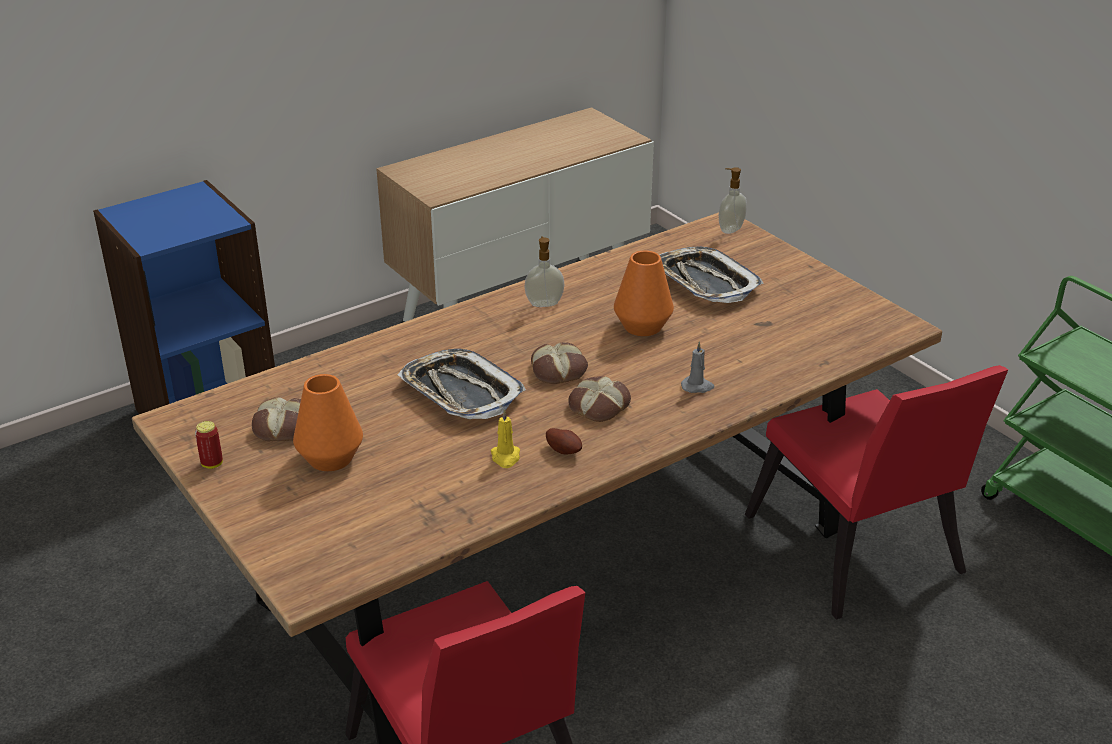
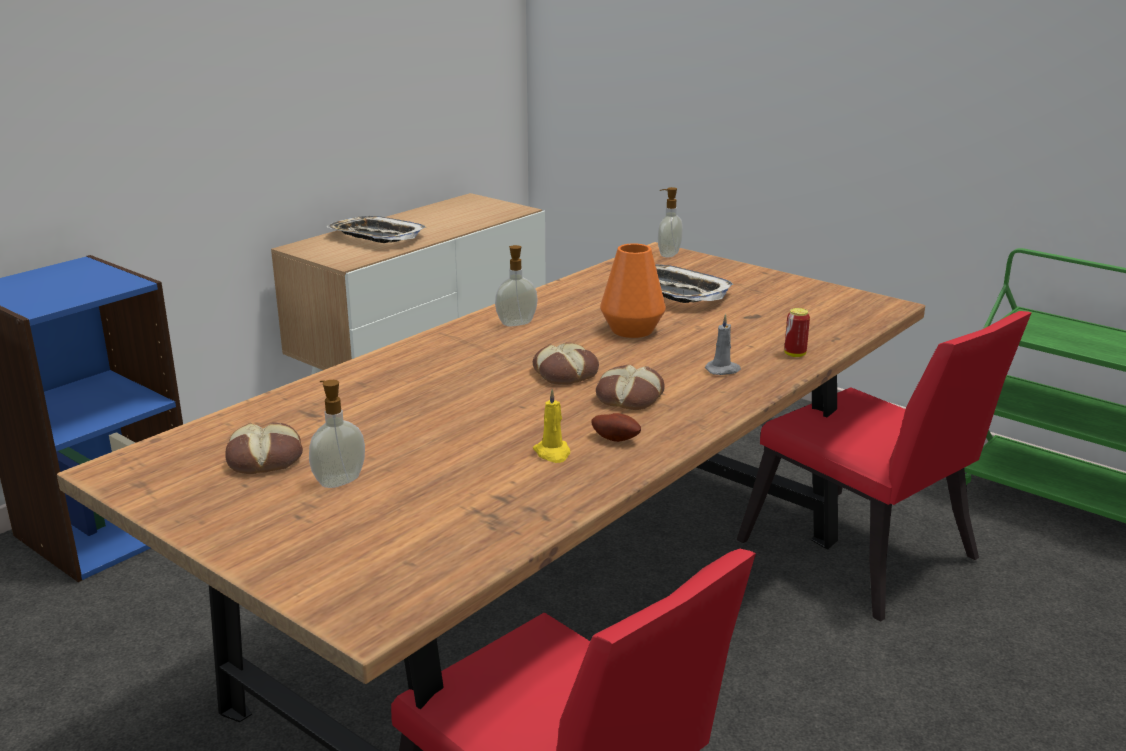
camera: 15 degrees left, 10 degrees down
can [195,421,223,469] -> can moved to [784,308,810,357]
orange vase [293,374,363,471] -> soap dispenser [309,380,365,488]
tray [398,349,526,419] -> tray moved to [327,216,427,243]

